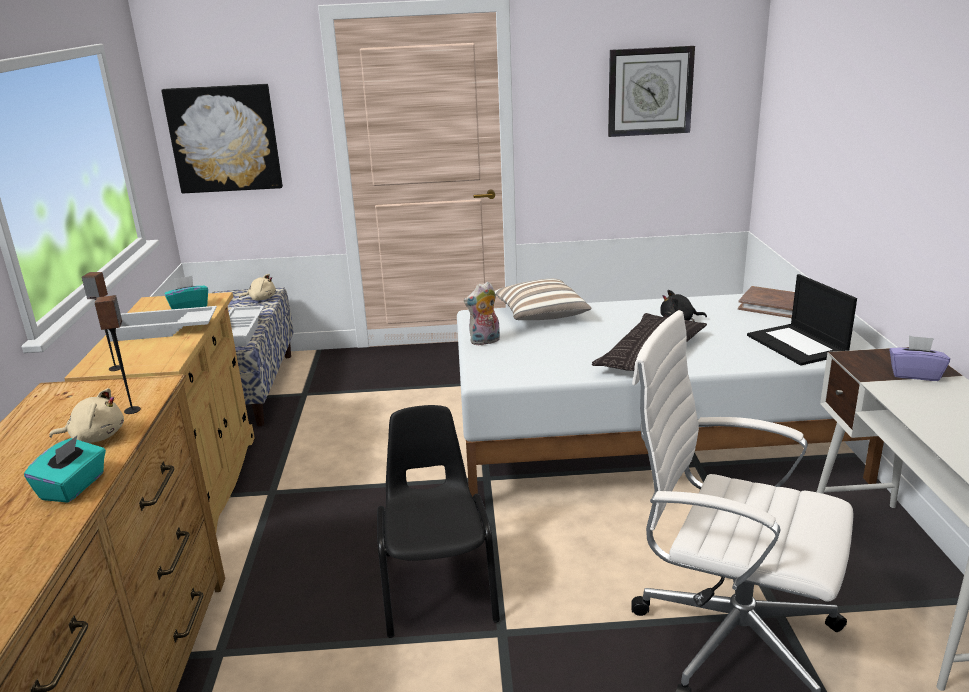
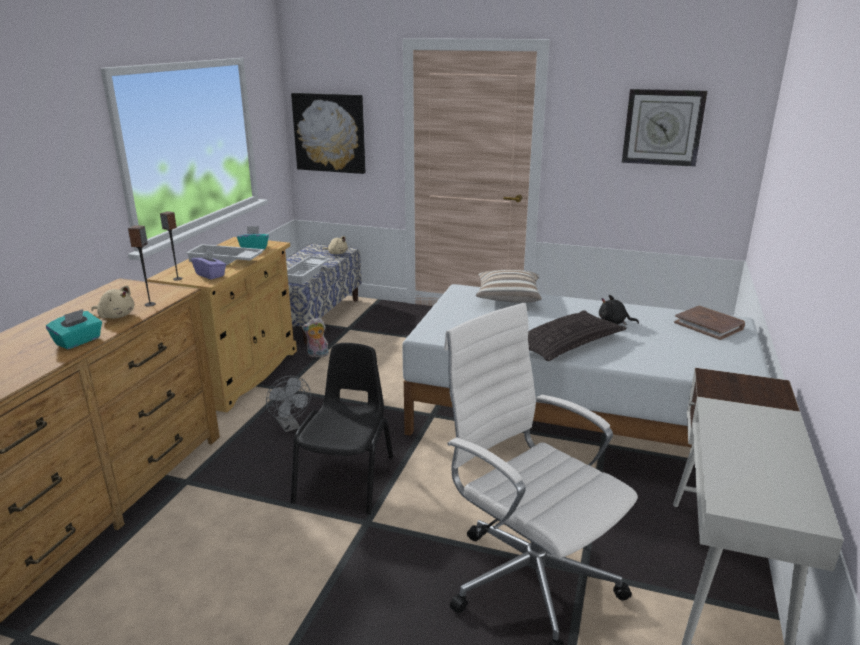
camera: 20 degrees right, 0 degrees up
plush toy [464,281,500,345] -> plush toy moved to [302,318,330,357]
laptop [747,274,857,366] -> none
purple tissue box [889,336,950,381] -> purple tissue box moved to [191,250,226,280]
none -> grey fan [266,376,311,432]

